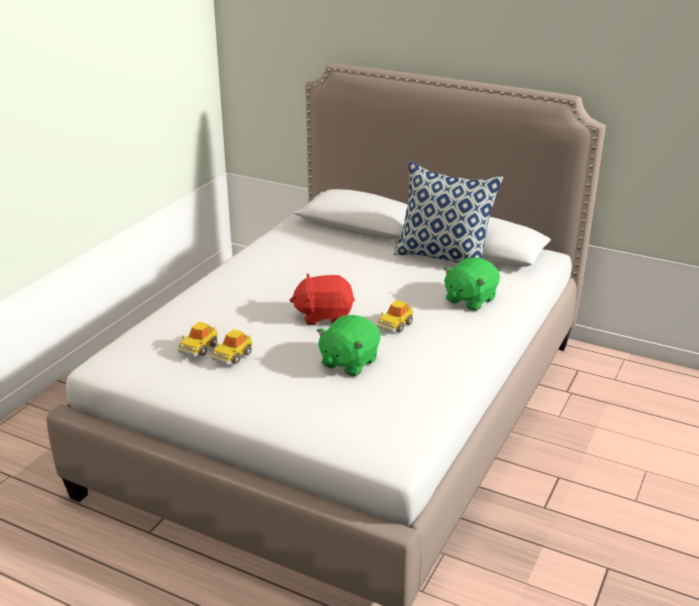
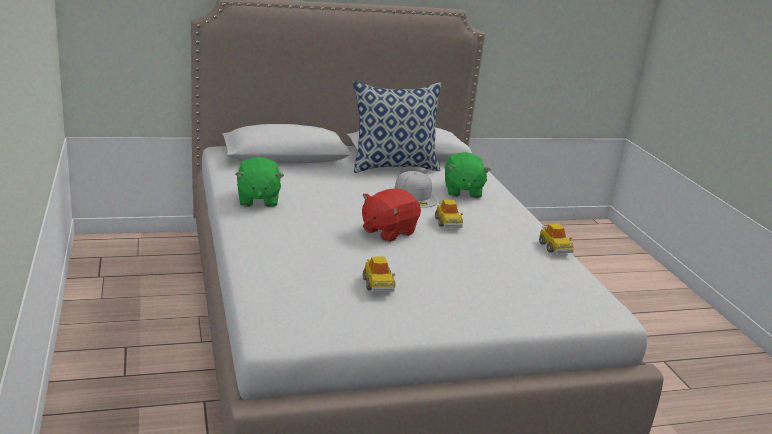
camera: 45 degrees left, 5 degrees down
toy car [178,322,218,357] -> toy car moved to [539,223,574,254]
green plush toy [316,315,380,376] -> green plush toy moved to [235,157,284,207]
none -> white cap [394,171,437,208]

